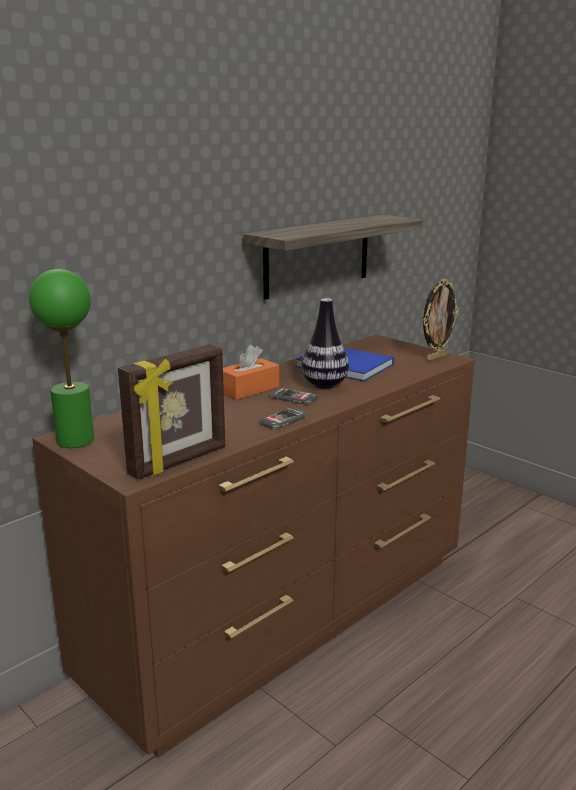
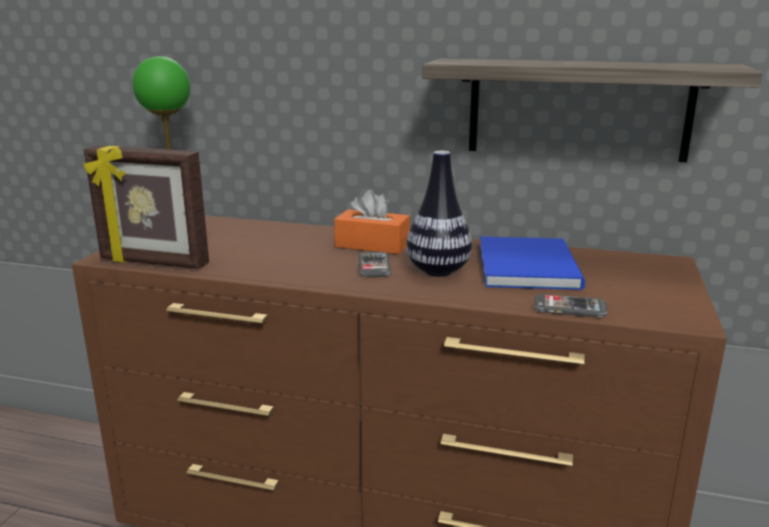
camera: 60 degrees right, 0 degrees up
phone [259,407,307,429] -> phone moved to [534,294,608,318]
picture frame [423,279,458,361] -> none

